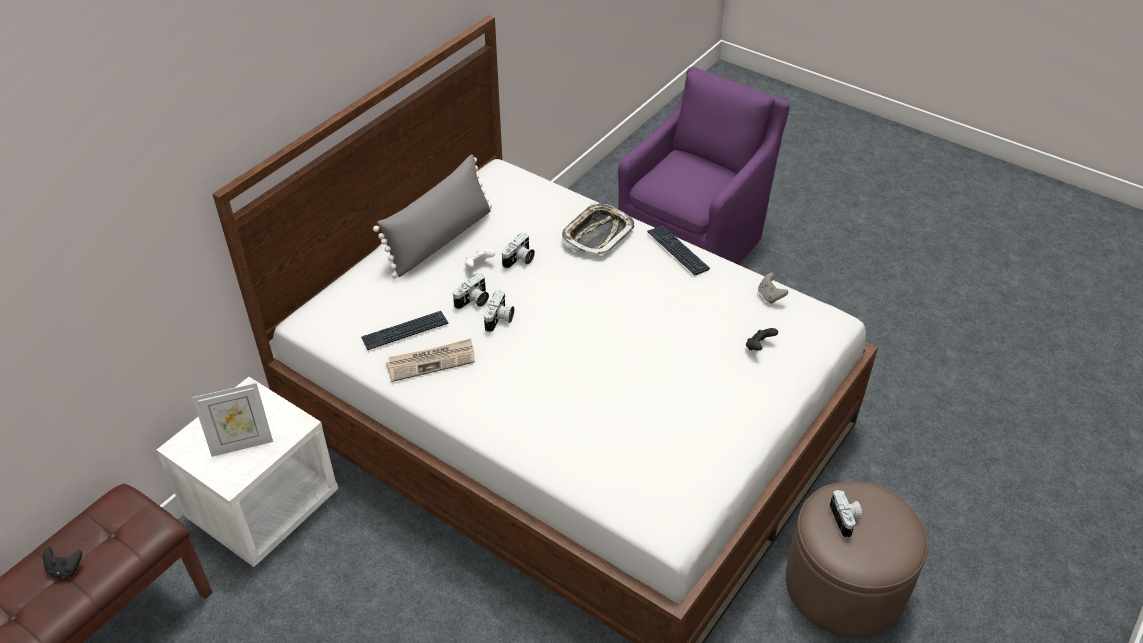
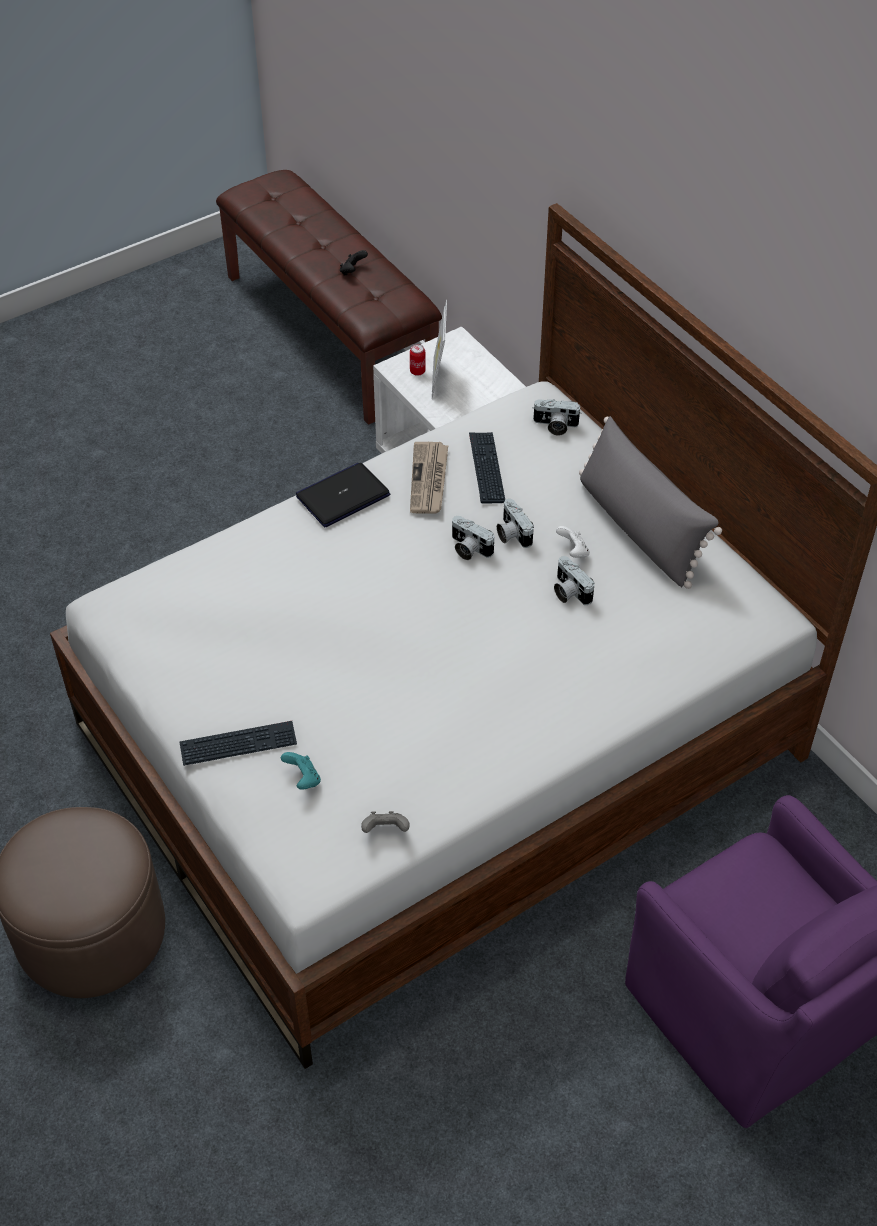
camera: 110 degrees right, 5 degrees up
tray [562,203,634,256] -> none
keyboard [647,225,710,275] -> keyboard moved to [179,721,297,766]
black game controller [746,328,778,351] -> turquoise game controller [281,752,321,790]
camera [829,490,862,538] -> camera moved to [532,399,582,436]
none -> laptop [296,463,390,527]
none -> can [410,344,425,376]

